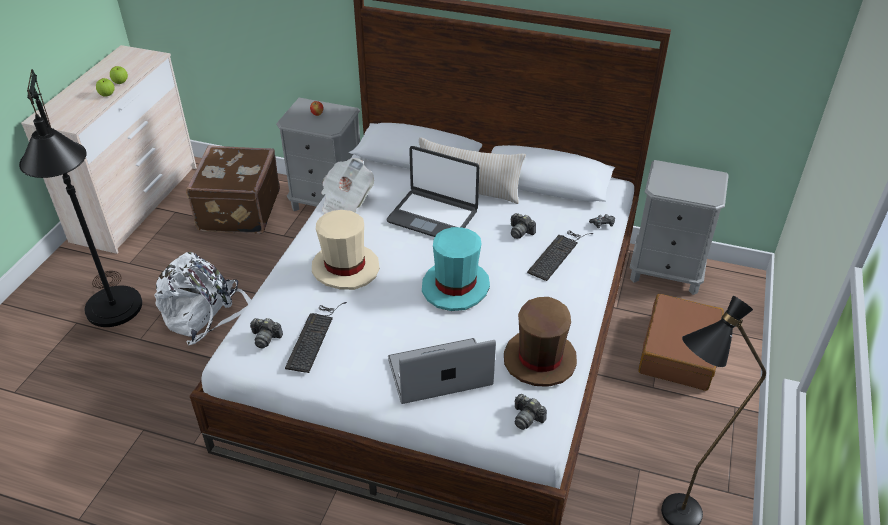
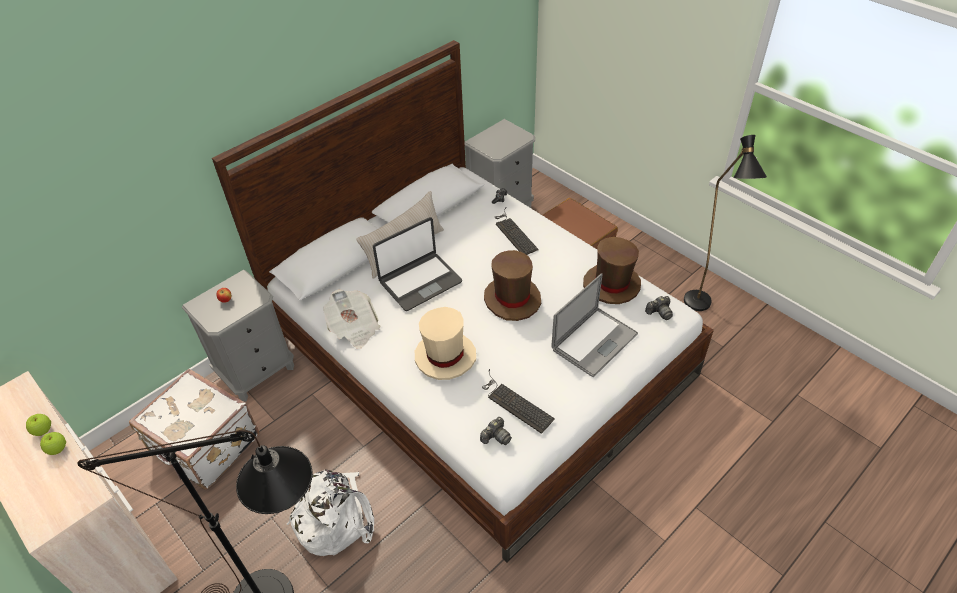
camera: 60 degrees left, 5 degrees up
brown suitcase [186,145,280,234] -> white suitcase [129,369,259,490]
laptop [388,338,496,404] -> laptop turned 150 degrees counterclockwise [551,273,638,377]
turquoise hat [422,227,490,311] -> brown hat [484,250,541,321]
camera [511,213,536,239] -> none

